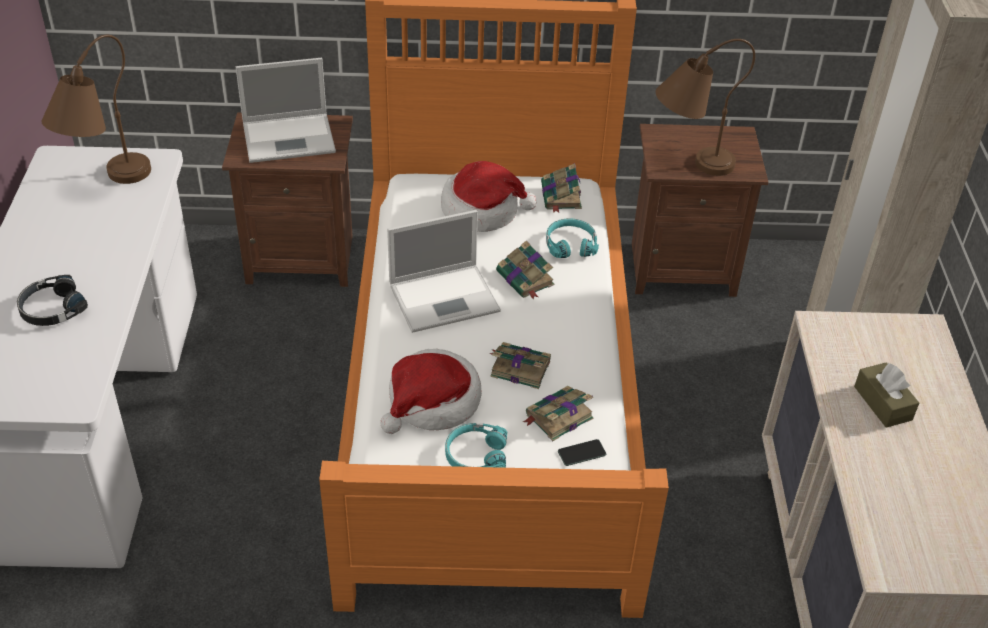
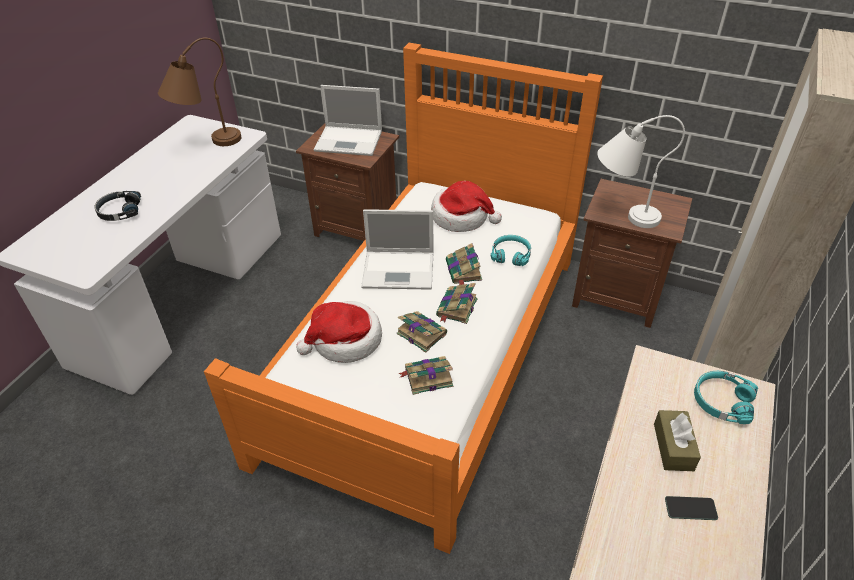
camera: 25 degrees right, 0 degrees up
turquoise headphones [445,423,507,468] -> turquoise headphones moved to [694,371,758,424]
book [541,163,582,213] -> book moved to [436,283,478,324]
phone [558,439,606,466] -> phone moved to [665,496,718,520]
brown table lamp [656,39,755,176] -> white table lamp [597,115,685,228]

